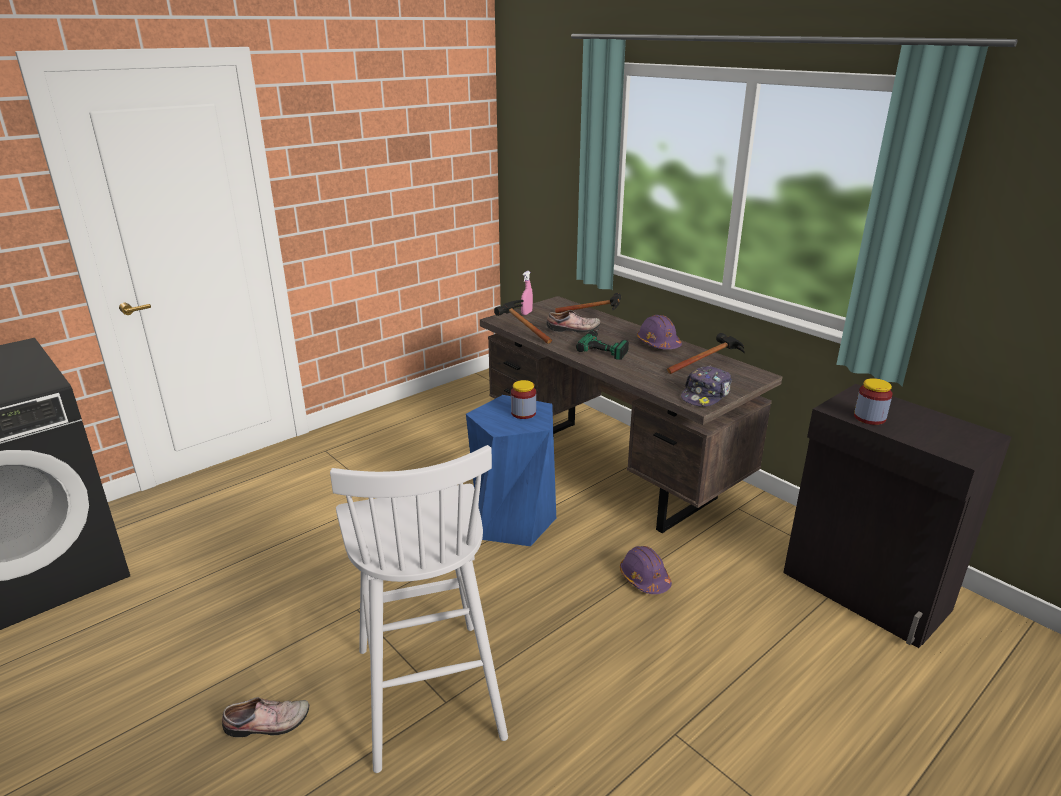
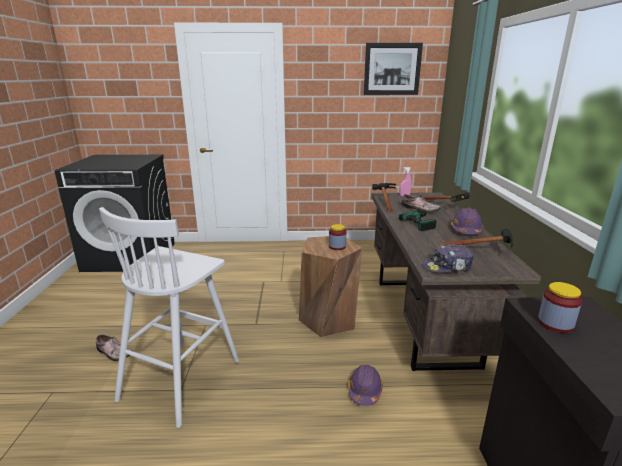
camera: 40 degrees right, 5 degrees down
blue stool [466,395,556,546] -> brown stool [299,236,362,337]
none -> picture [364,43,423,95]

